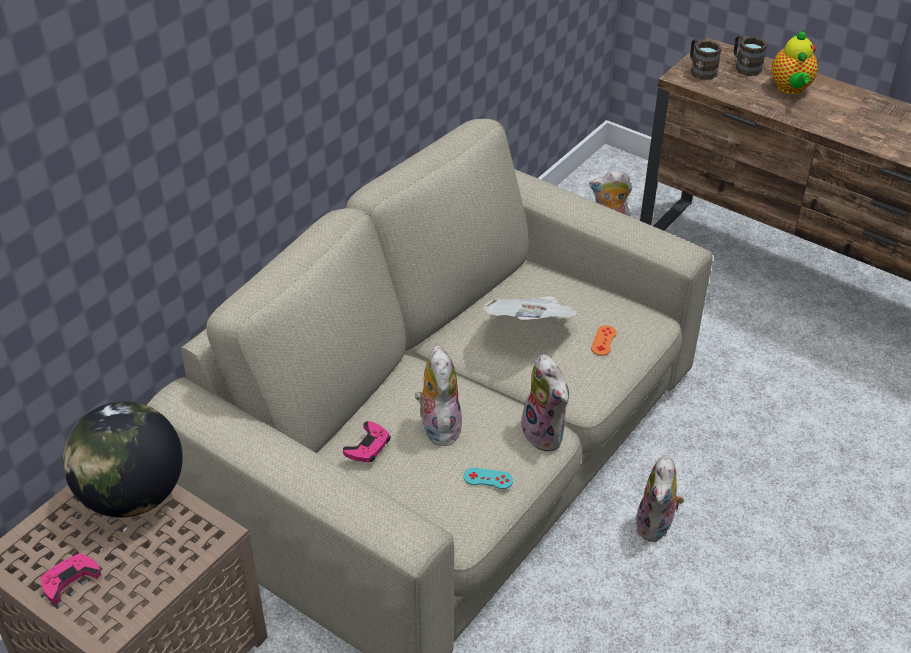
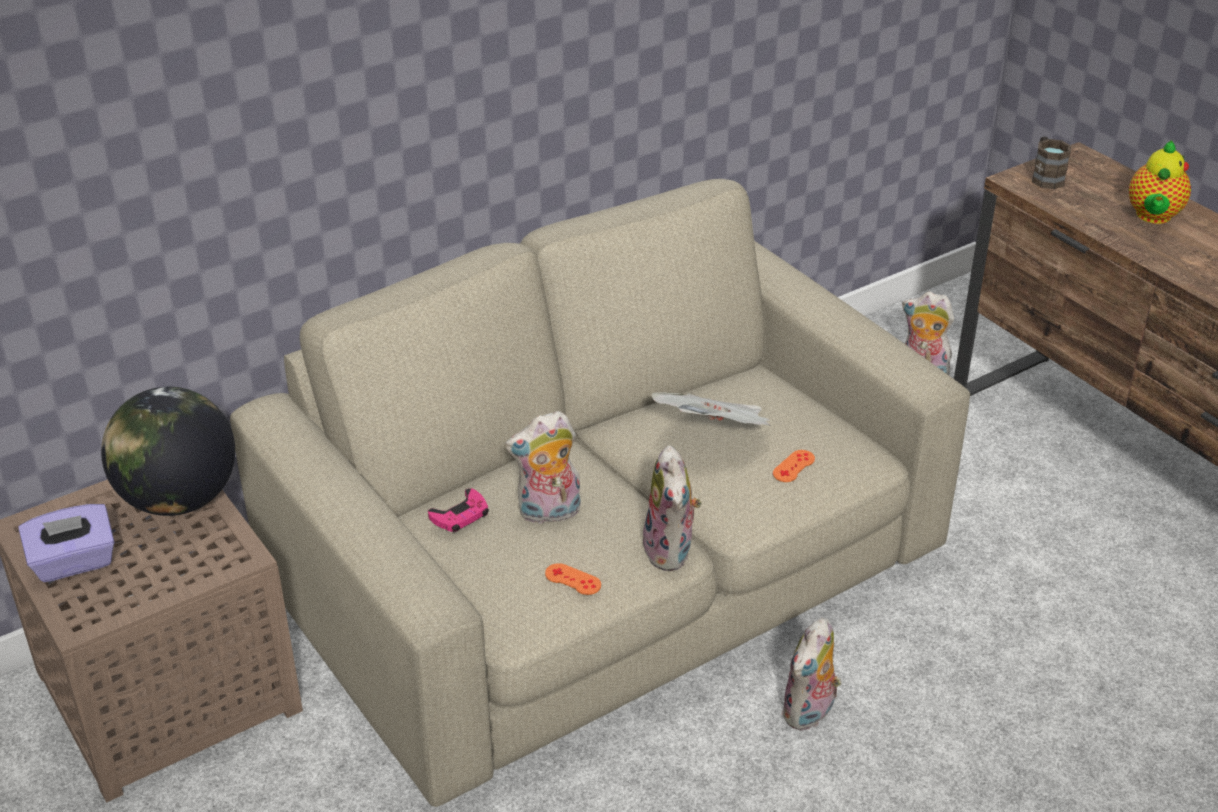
camera: 20 degrees right, 5 degrees down
pink game controller [40,553,101,604] -> purple tissue box [18,504,115,582]
plush toy [415,346,462,446] -> plush toy turned 120 degrees counterclockwise [505,411,581,524]
turquoise game controller [463,468,513,489] -> orange game controller [545,563,601,595]
brown mug [734,36,767,76] -> none

